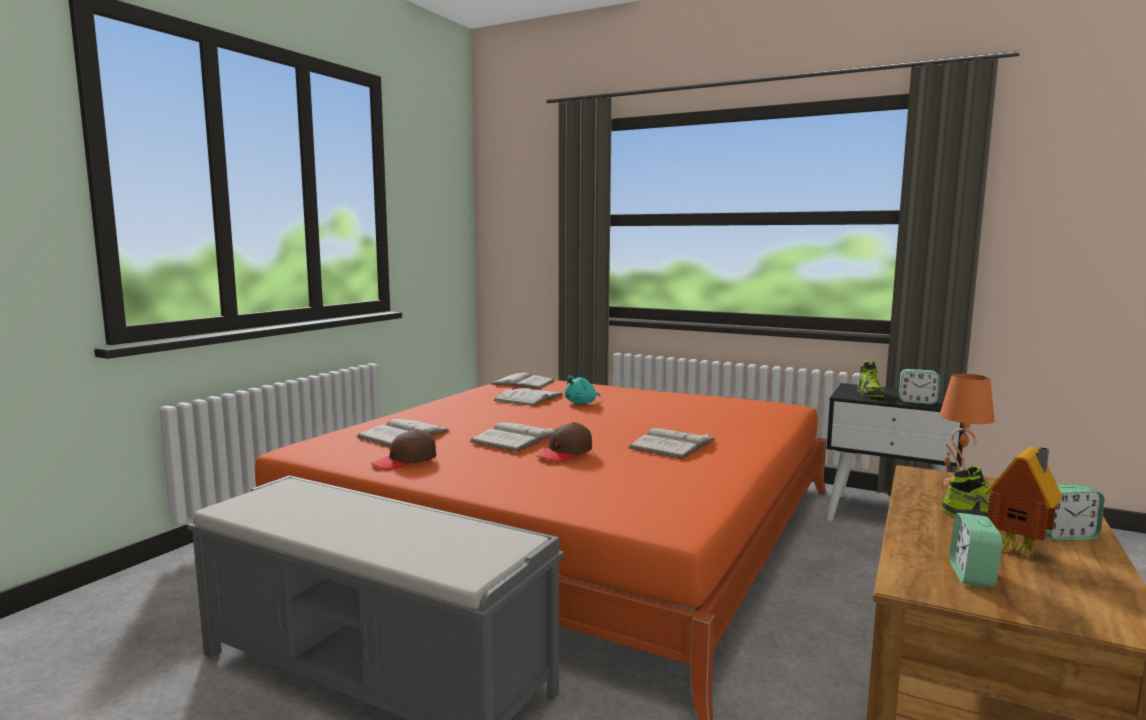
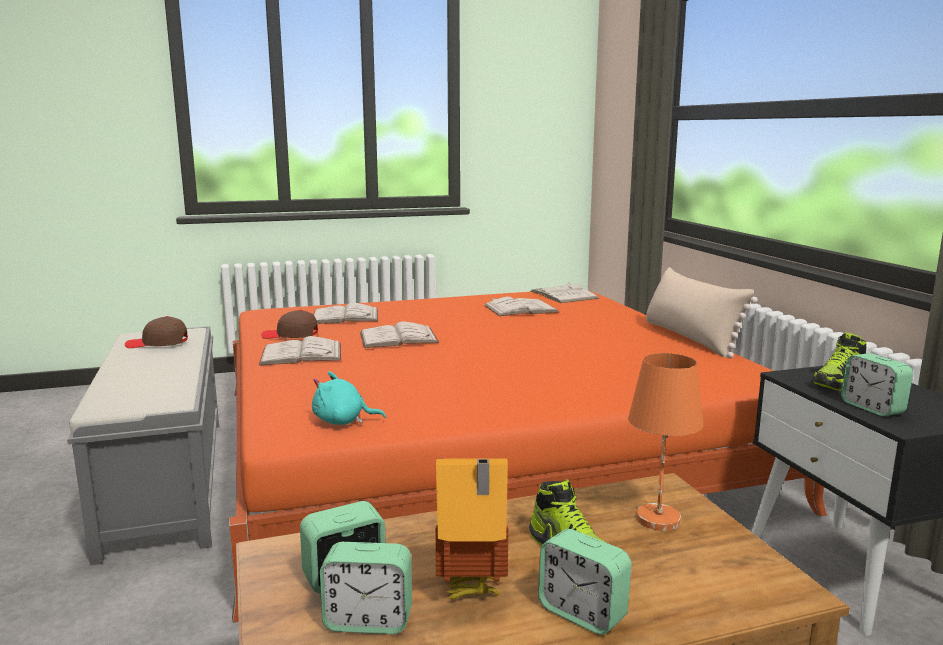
camera: 45 degrees right, 5 degrees up
brown cap [537,422,592,462] -> brown cap moved to [125,316,188,348]
turquoise plush toy [565,375,601,404] -> turquoise plush toy moved to [312,371,386,425]
white book [628,428,716,459] -> white book moved to [259,336,341,365]
none -> alarm clock [320,542,412,634]
none -> beige pillow [646,267,758,358]

